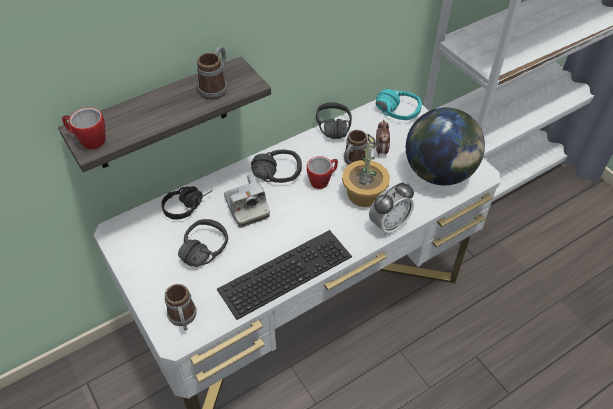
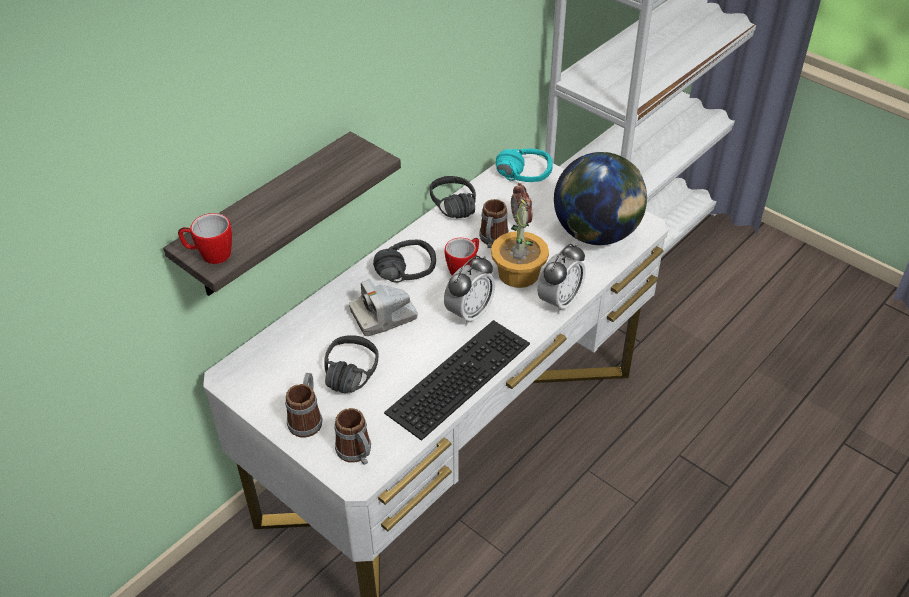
camera: 15 degrees left, 5 degrees down
black headphones [161,186,213,220] -> none
mug [197,47,227,100] -> mug moved to [285,373,322,438]
camera [224,173,270,228] -> camera turned 105 degrees clockwise [349,279,418,336]
none -> alarm clock [444,256,495,326]

